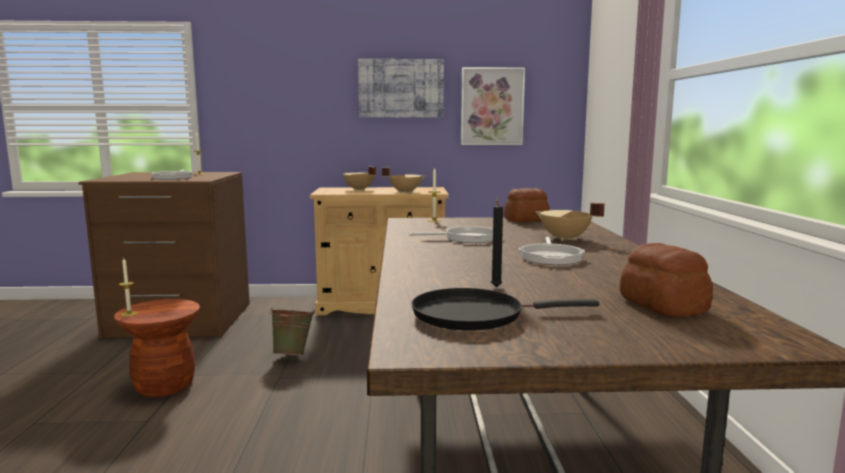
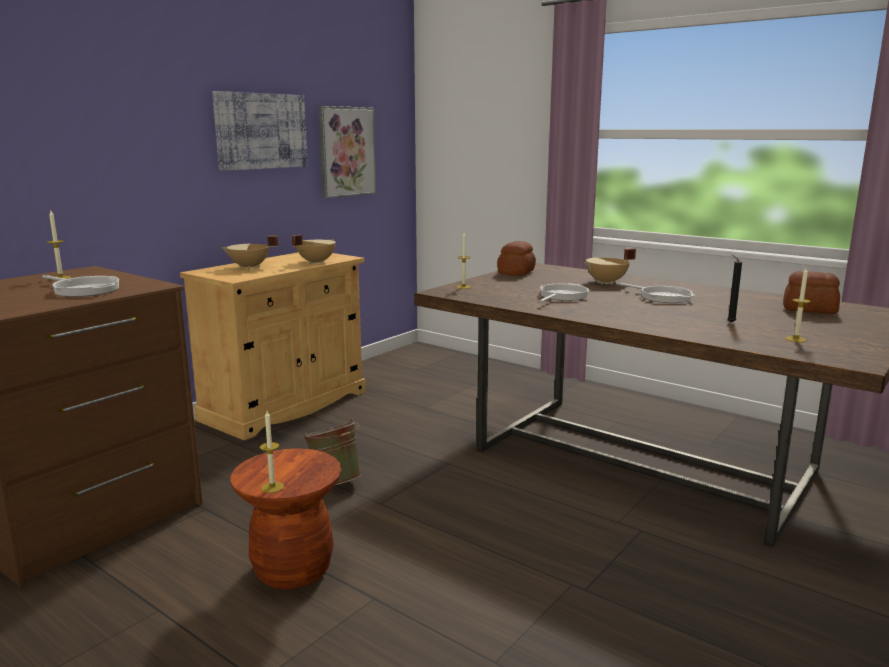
camera: 50 degrees left, 5 degrees up
black frying pan [411,288,599,331] -> candle [785,267,811,342]

